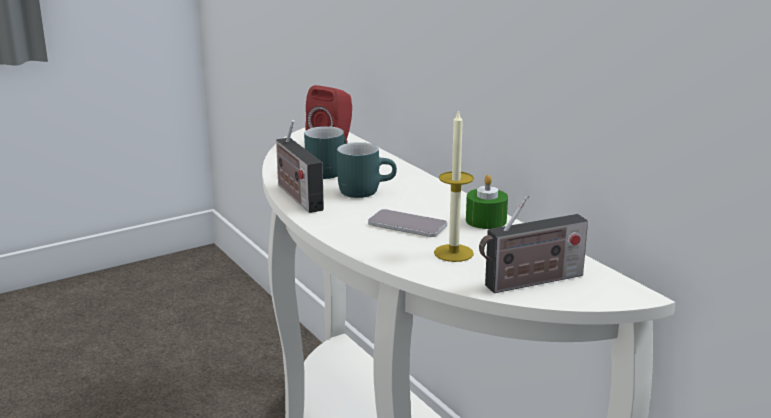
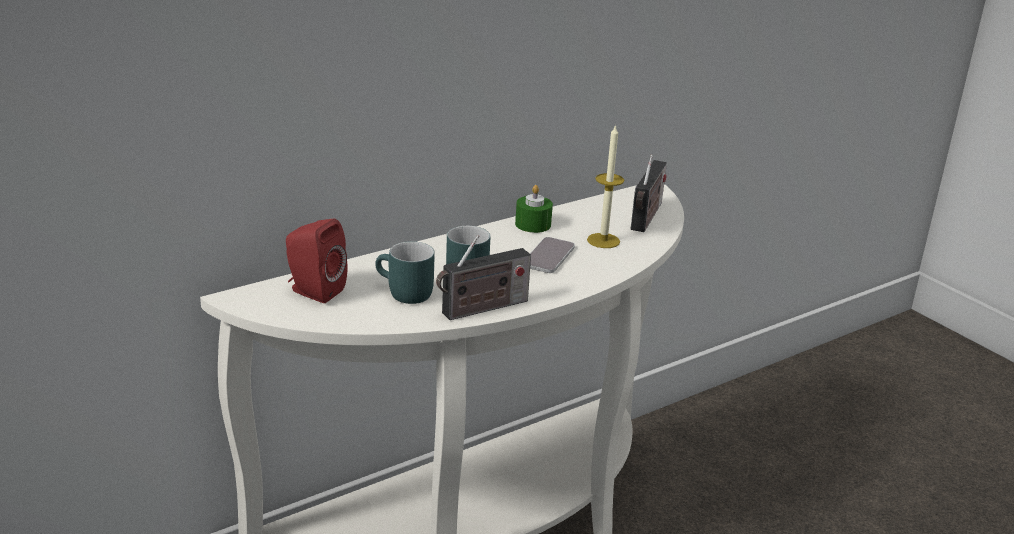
camera: 95 degrees left, 5 degrees up
radio [479,195,588,293] -> radio turned 45 degrees clockwise [631,155,667,232]

